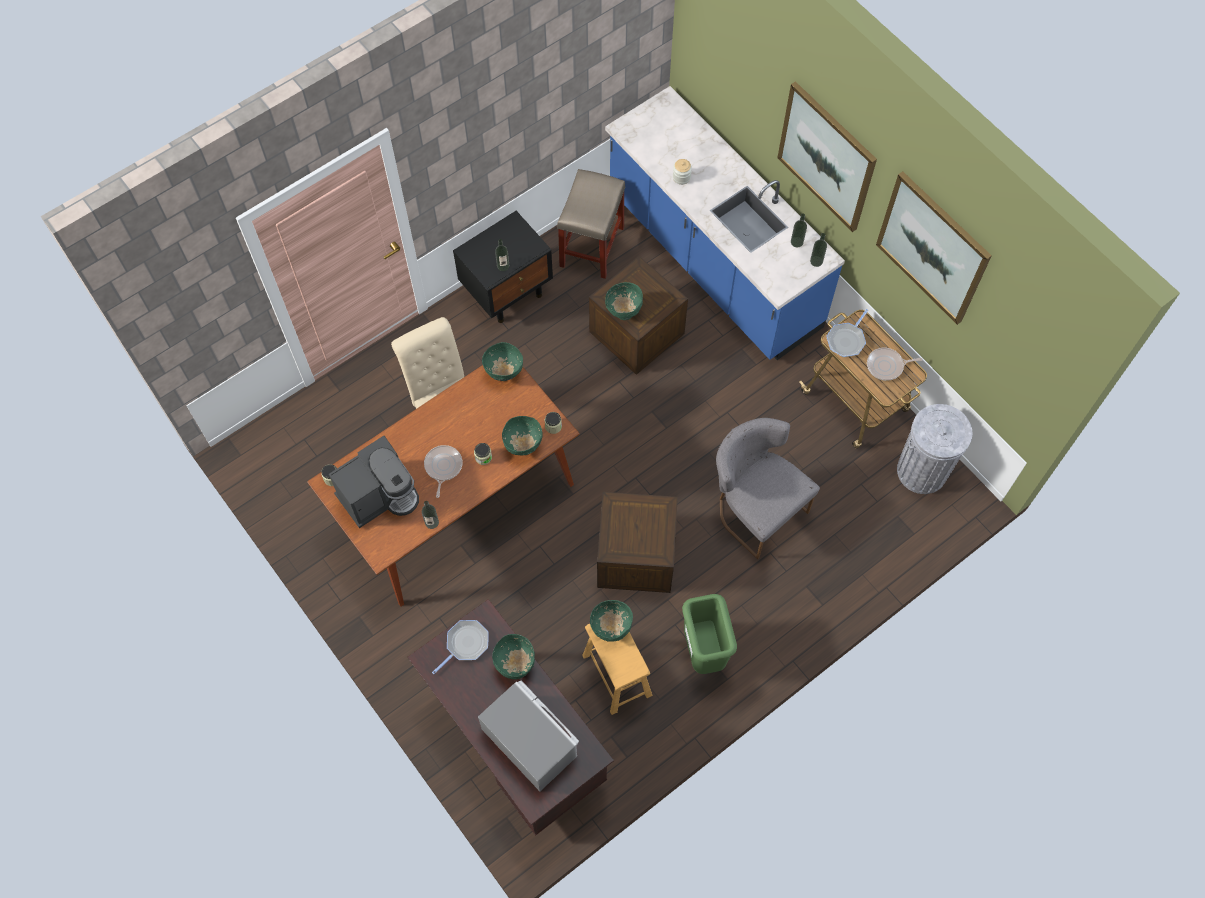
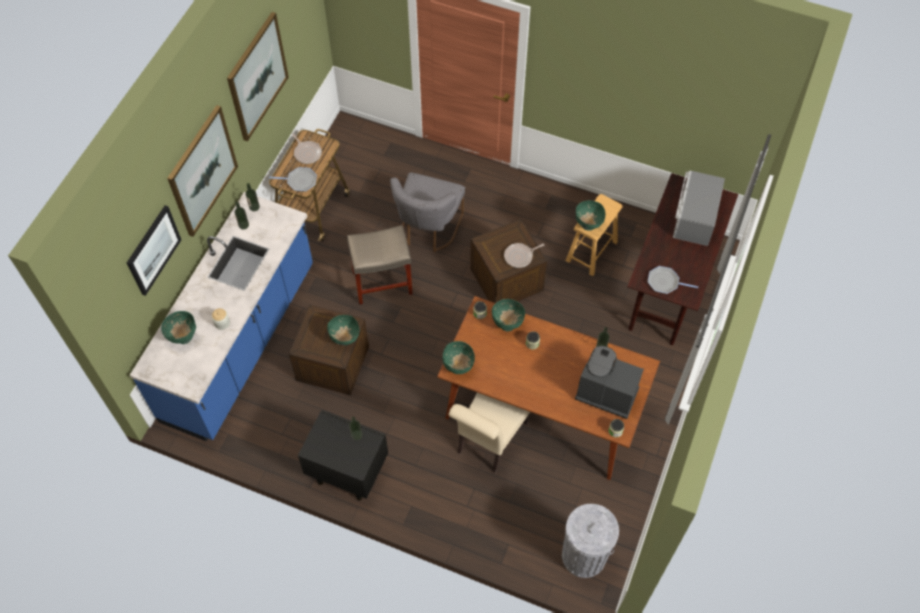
camera: 120 degrees left, 5 degrees down
frying pan [424,445,463,498] -> frying pan moved to [504,243,544,268]
green bowl [492,634,535,679] -> green bowl moved to [161,311,196,344]
beige stool [557,169,625,279] -> beige stool moved to [347,225,413,305]
green trash can [682,594,737,674] -> none
grey trash can [897,404,972,494] -> grey trash can moved to [562,504,619,578]
none -> picture [127,205,181,296]

